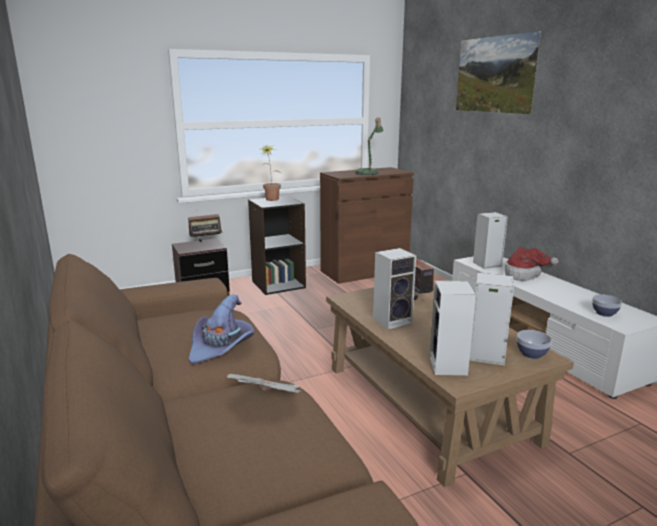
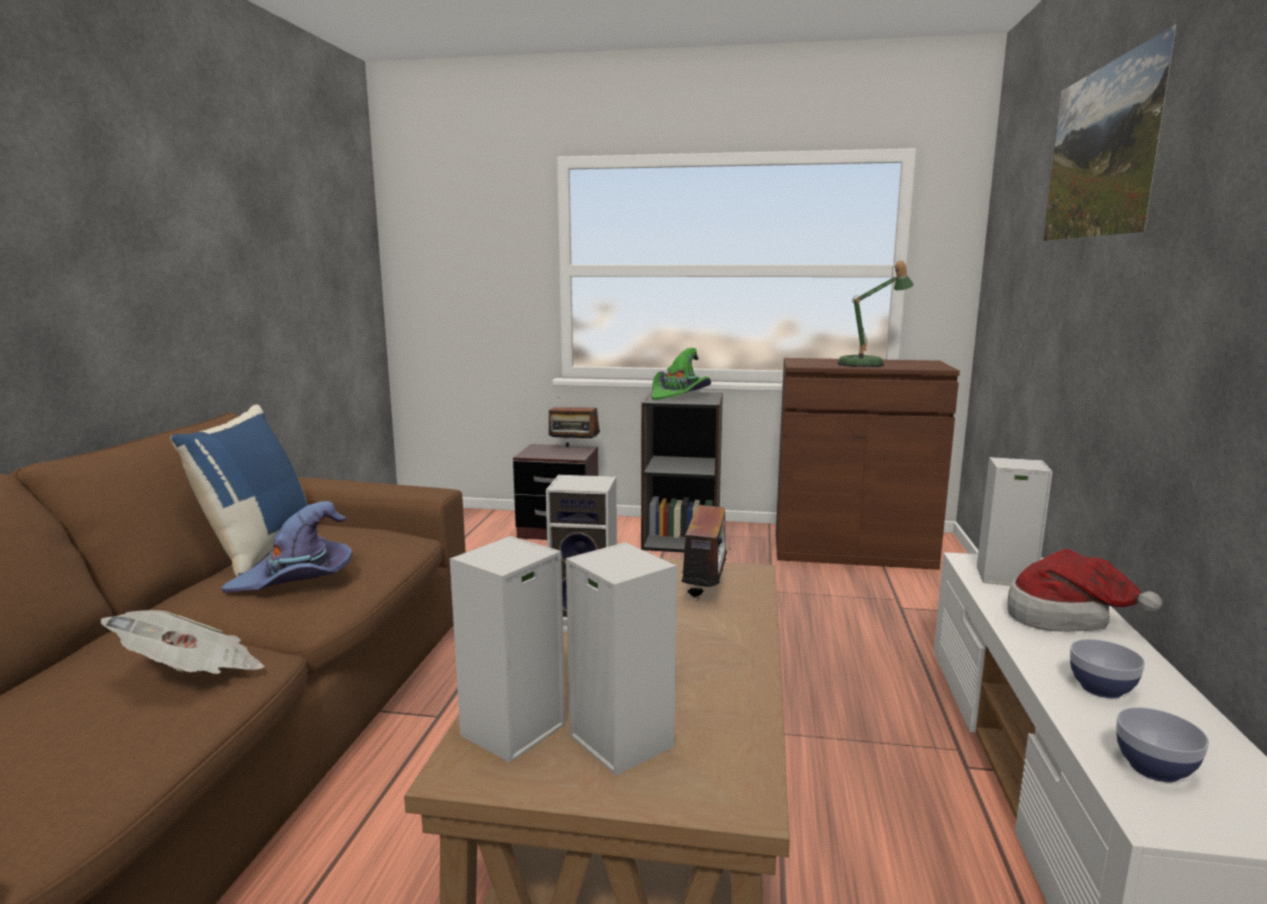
camera: 35 degrees right, 5 degrees down
potted plant [261,146,282,201] -> green hat [652,348,711,400]
bowl [517,330,552,359] -> bowl moved to [1070,639,1145,698]
none -> blue pillow [170,405,308,577]

